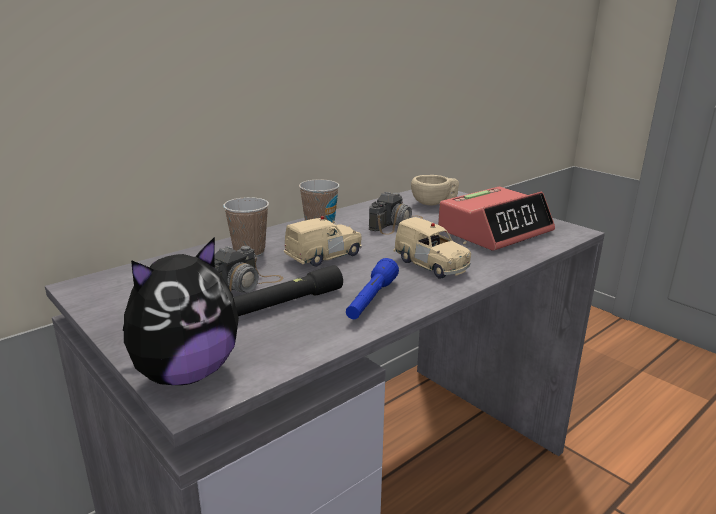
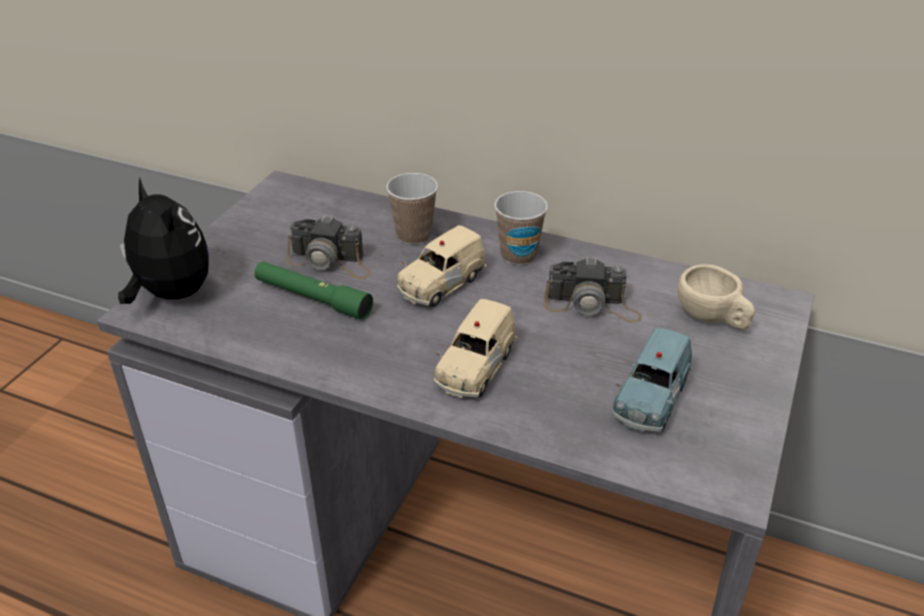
camera: 65 degrees right, 15 degrees up
plush toy [123,237,239,385] -> plush toy turned 150 degrees counterclockwise [118,178,209,304]
black flashlight [233,265,343,316] -> green flashlight [255,261,373,320]
beige toy car [284,216,362,267] -> beige toy car turned 105 degrees clockwise [397,225,486,307]
blue flashlight [346,258,399,319] -> none
alarm clock [438,187,555,251] -> blue toy car [612,327,692,432]

